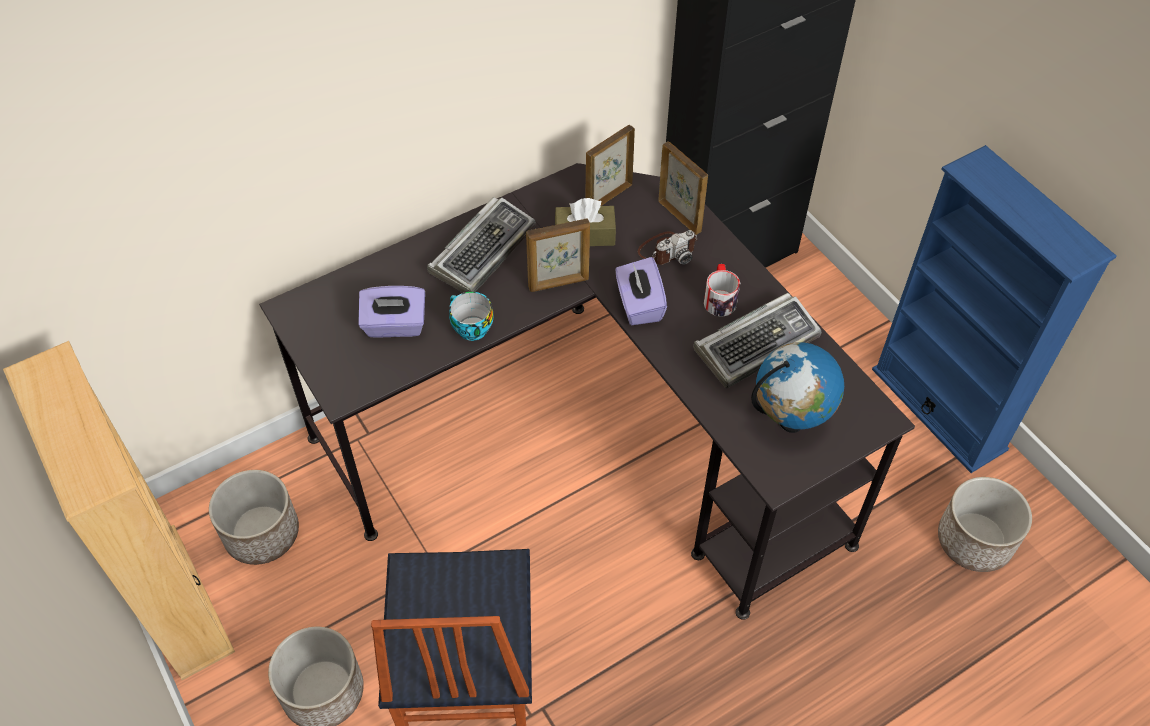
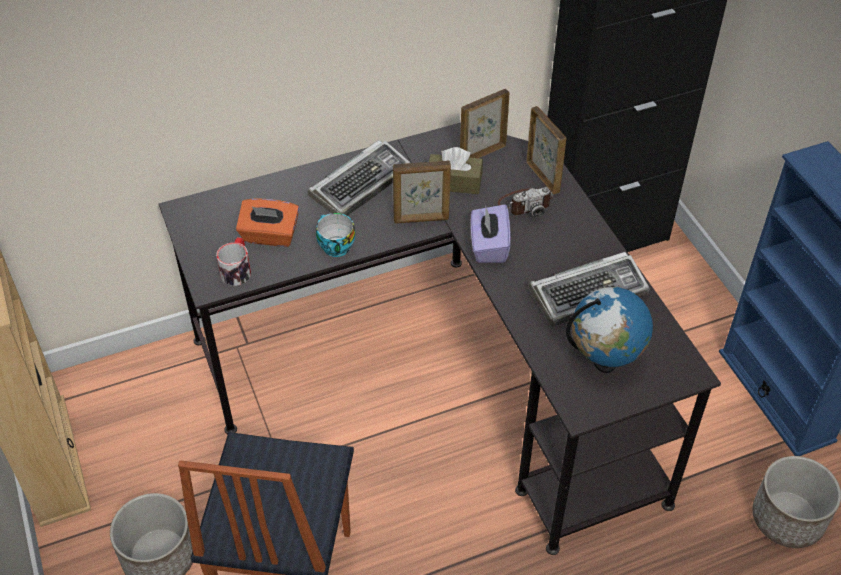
camera: 10 degrees right, 5 degrees down
planter [209,470,299,565] -> none
purple tissue box [358,286,425,338] -> orange tissue box [236,199,299,247]
mug [704,264,740,317] -> mug moved to [216,237,251,286]

